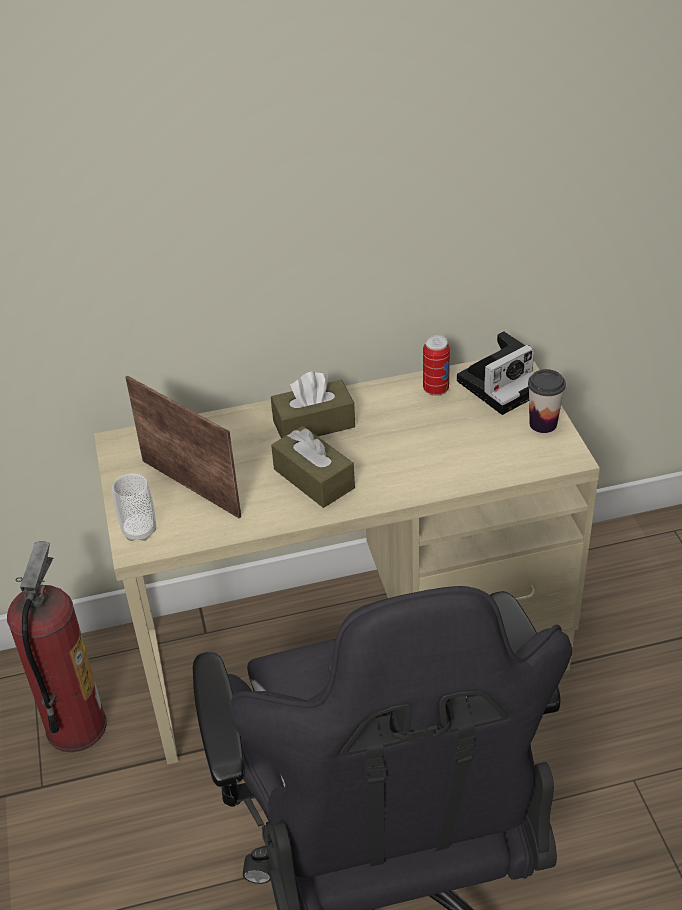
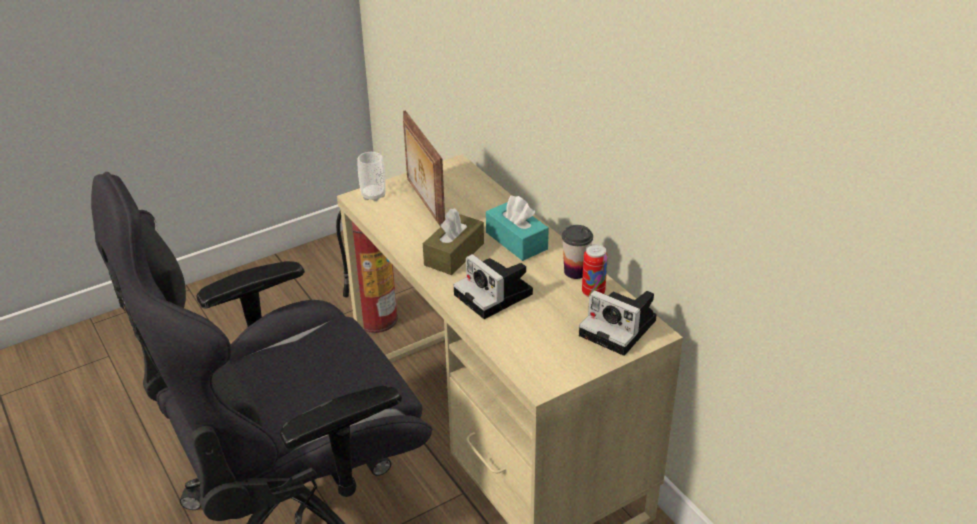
camera: 70 degrees right, 5 degrees down
picture frame [125,376,241,519] -> picture frame turned 135 degrees clockwise [403,110,445,227]
brown tissue box [271,371,355,438] -> turquoise tissue box [486,196,549,261]
cup [528,369,566,433] -> cup moved to [562,225,593,279]
none -> camera [453,254,533,319]

